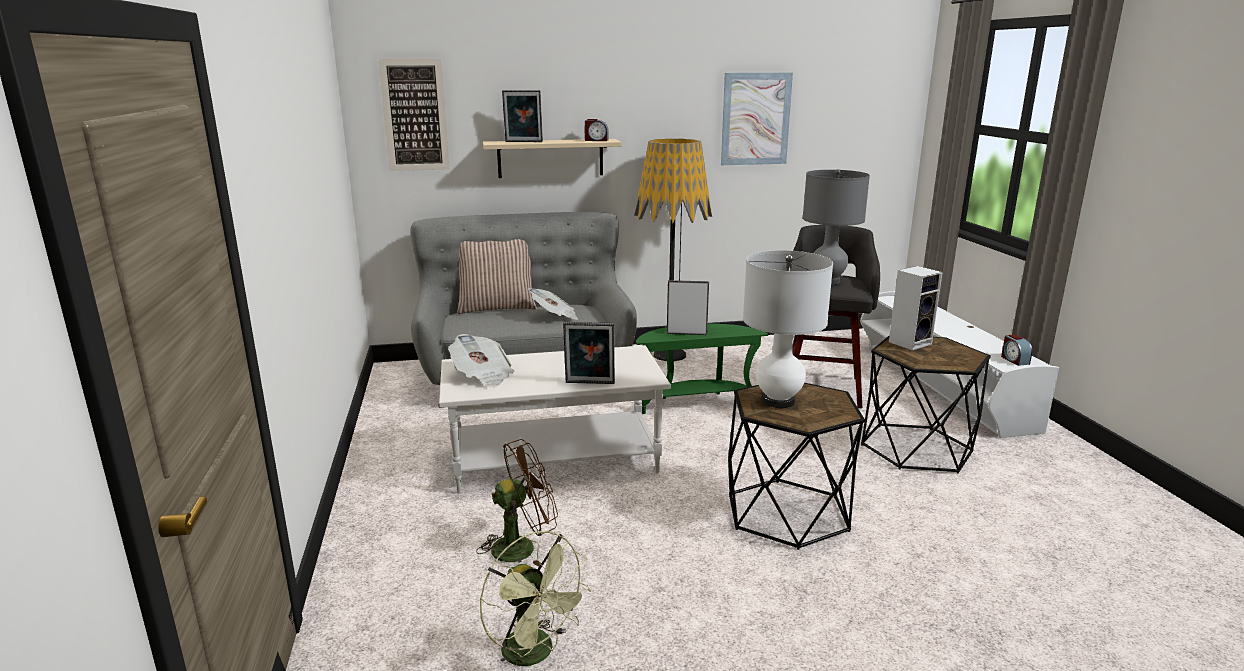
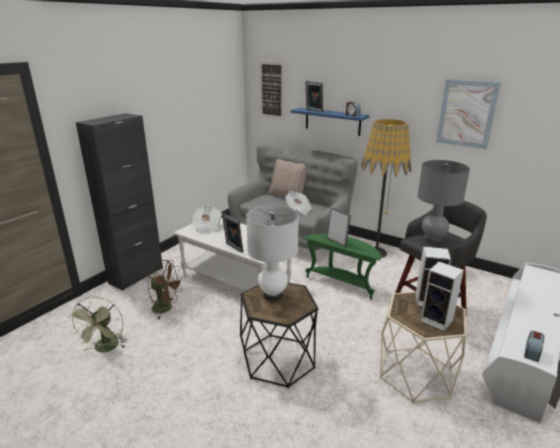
camera: 45 degrees right, 5 degrees up
beige shelf [483,139,622,178] -> blue shelf [291,108,369,136]
black side table [861,335,991,473] -> beige side table [380,291,467,403]
none -> black cabinet [76,113,163,291]
none -> speaker [420,261,464,331]

